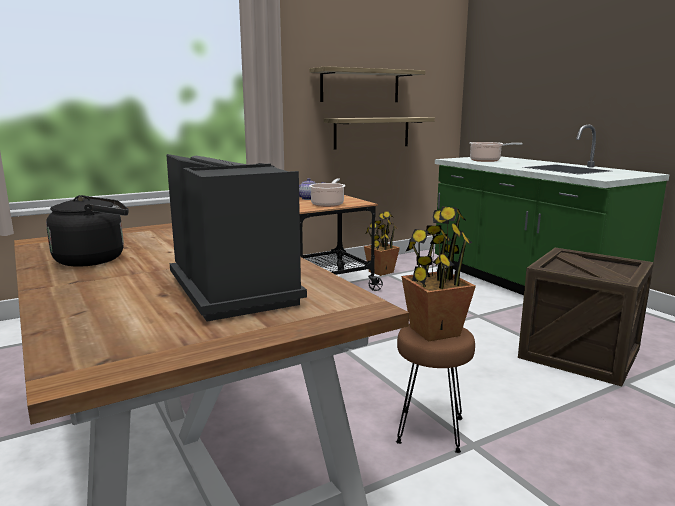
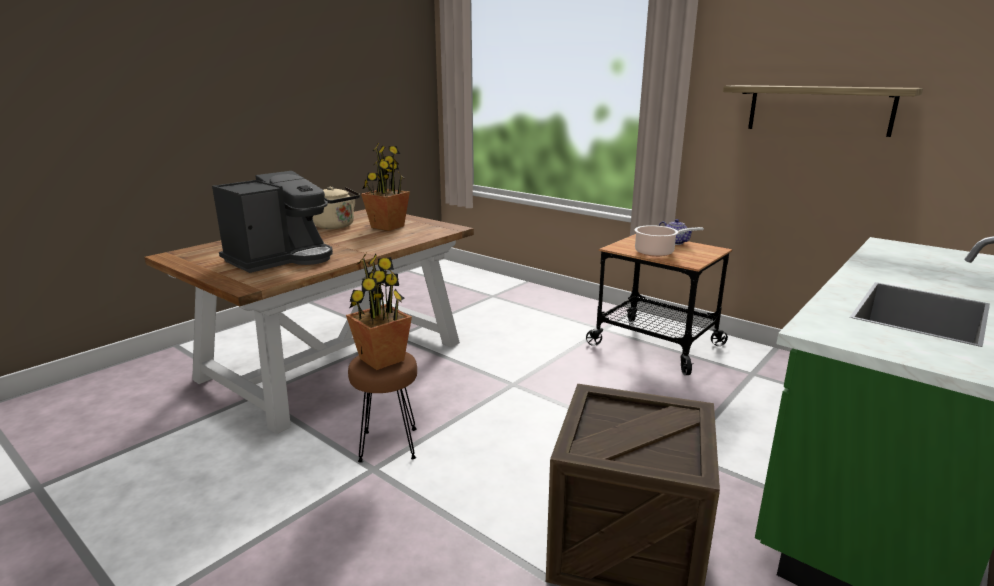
camera: 70 degrees right, 5 degrees up
black kettle [46,195,129,267] -> beige kettle [312,187,360,229]
shelf [324,117,435,150] -> none
potted plant [364,211,400,276] -> potted plant moved to [361,143,410,231]
cooking pot [470,142,523,162] -> none

